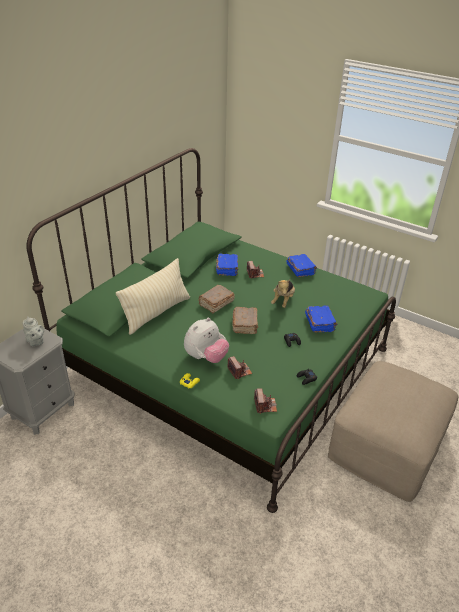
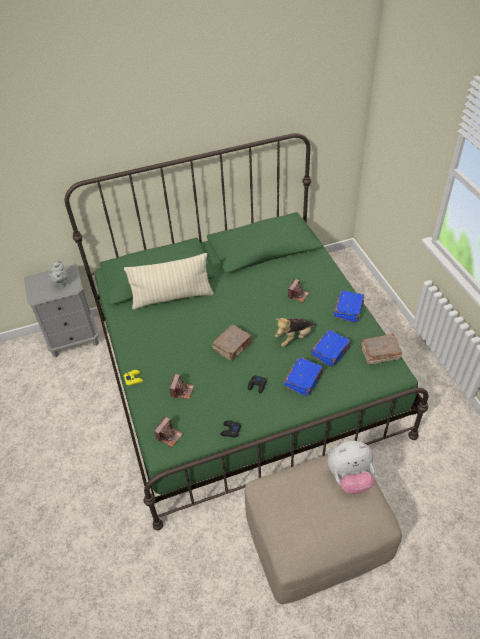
camera: 40 degrees right, 10 degrees up
plush toy [184,318,229,363] -> plush toy moved to [327,441,375,494]
brown book [199,285,235,313] -> brown book moved to [361,334,402,364]
blue book [216,254,239,276] -> blue book moved to [311,330,351,367]

